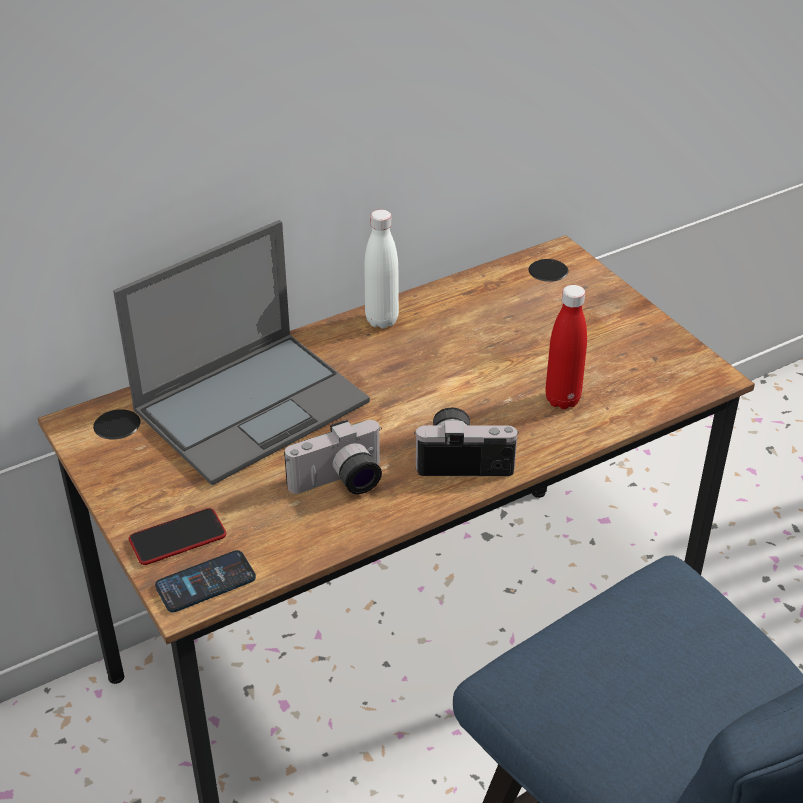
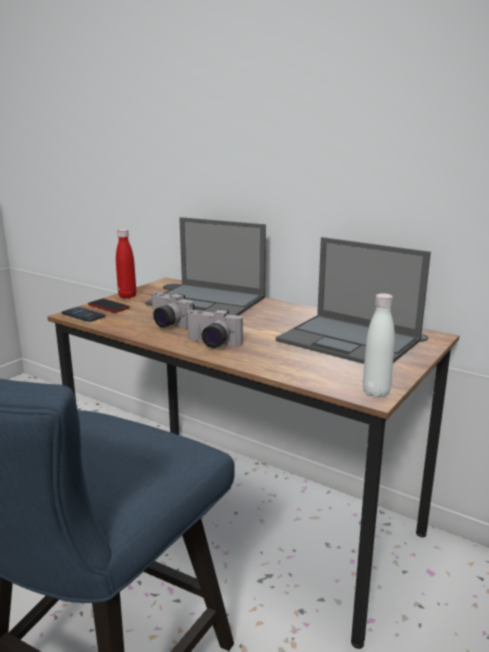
camera: 65 degrees right, 20 degrees down
white bottle [364,210,399,329] -> white bottle moved to [363,293,395,398]
camera [414,408,518,476] -> camera turned 135 degrees clockwise [187,309,243,348]
red bottle [545,285,587,409] -> red bottle moved to [116,229,136,299]
none -> laptop [276,237,431,364]

